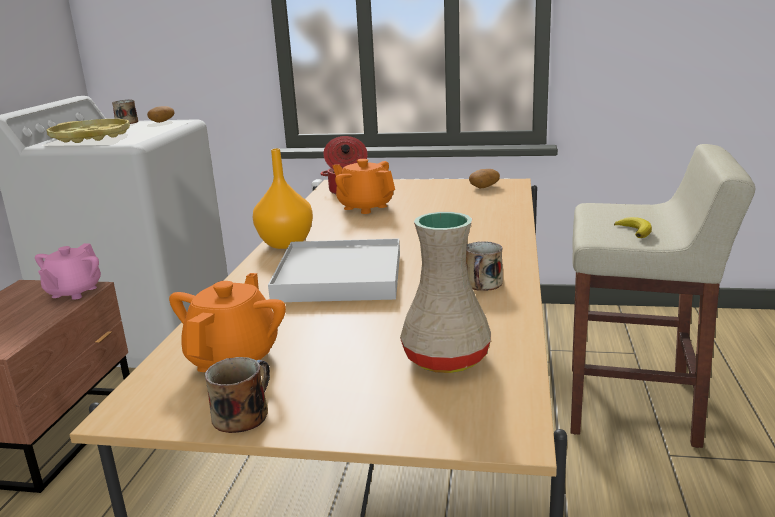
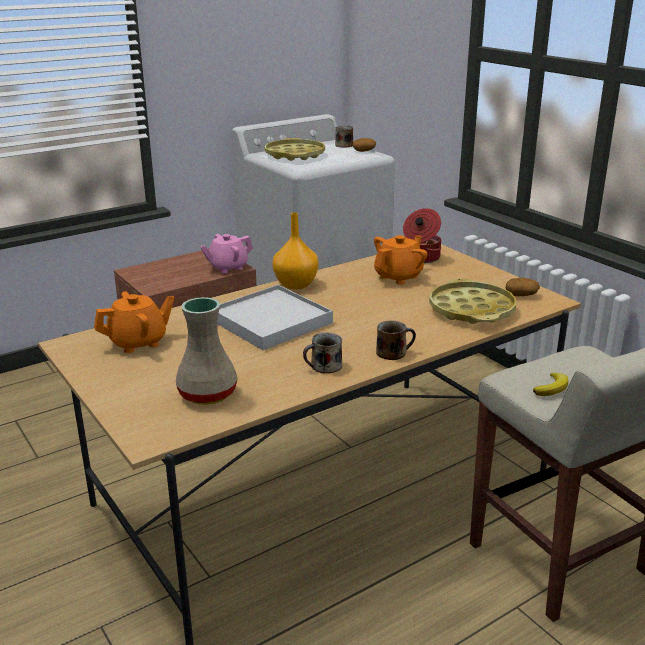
camera: 45 degrees right, 5 degrees up
mug [205,357,270,433] -> mug moved to [376,320,416,360]
orange teapot [333,159,395,214] -> orange teapot turned 45 degrees clockwise [374,235,427,285]
none -> yellow tray [429,278,516,324]

